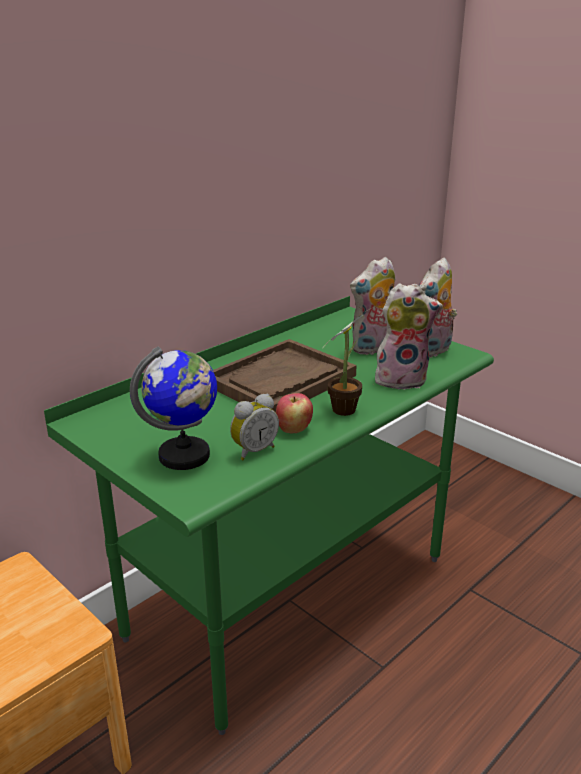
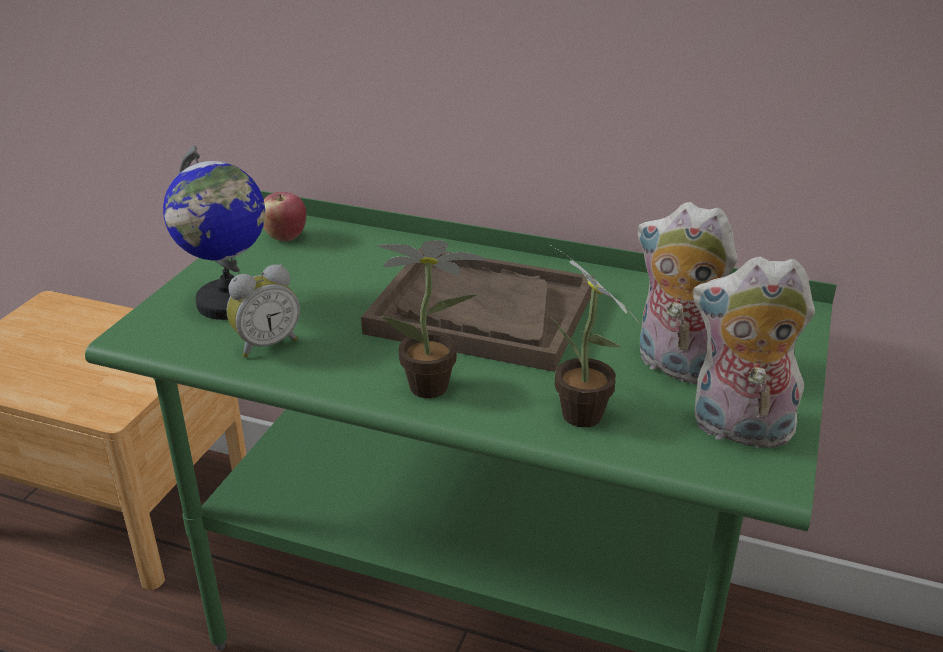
camera: 65 degrees right, 5 degrees up
alarm clock [230,394,279,460] -> alarm clock turned 60 degrees counterclockwise [226,264,300,358]
apple [276,393,313,433] -> apple moved to [263,192,306,241]
plush toy [375,283,443,390] -> potted plant [551,246,640,427]

